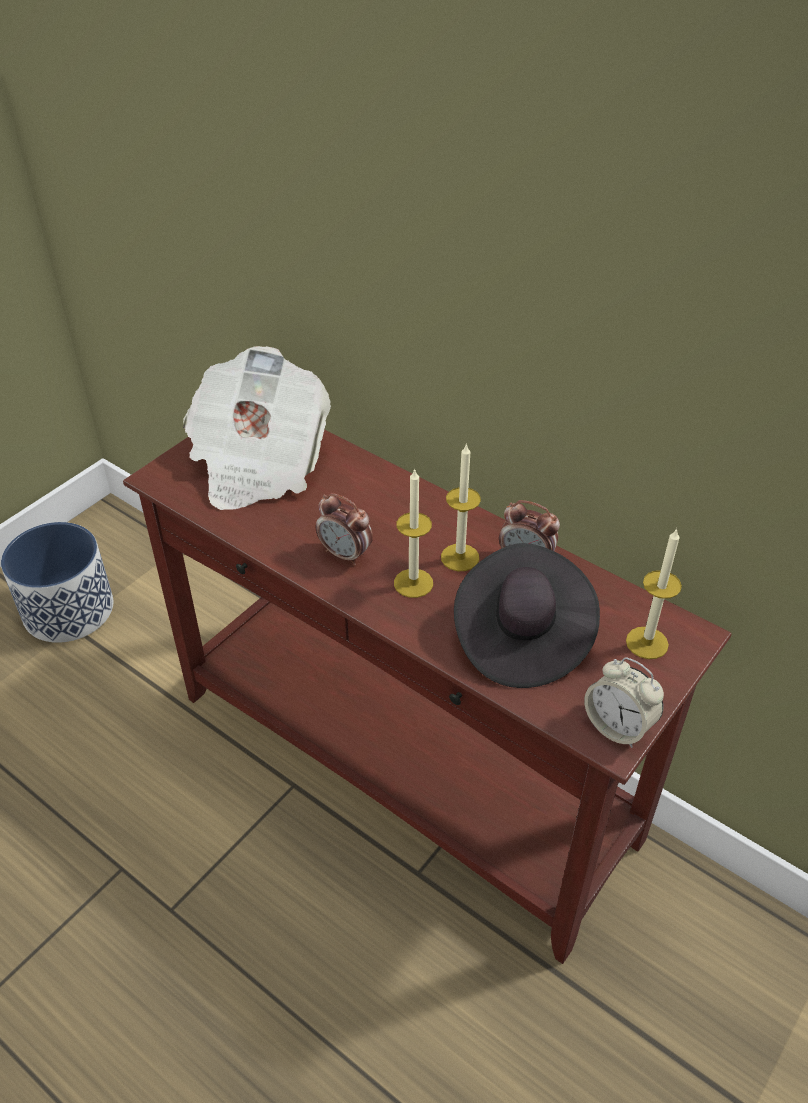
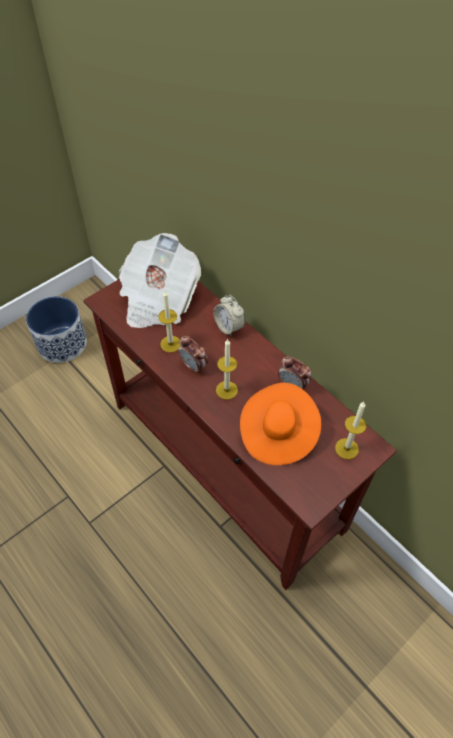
camera: 10 degrees right, 10 degrees up
candle [441,443,481,571] -> candle moved to [158,291,180,353]
black hat [454,543,600,688] -> orange hat [240,383,321,465]
alarm clock [584,657,664,748] -> alarm clock moved to [214,295,245,336]

